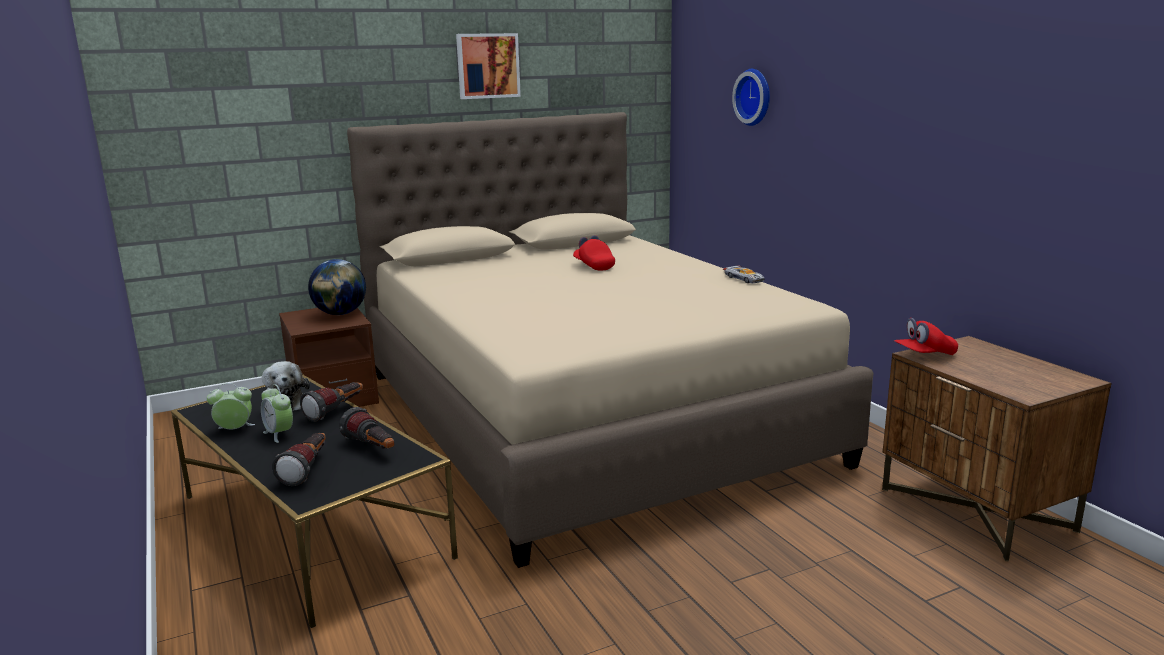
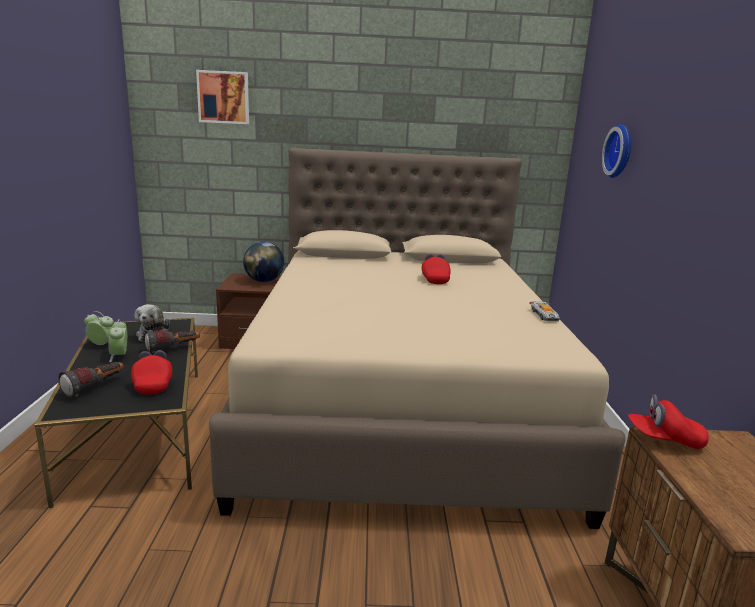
camera: 25 degrees right, 0 degrees up
flashlight [339,407,394,449] -> red cap [131,350,172,395]
picture [456,33,521,99] -> picture moved to [196,70,249,124]

